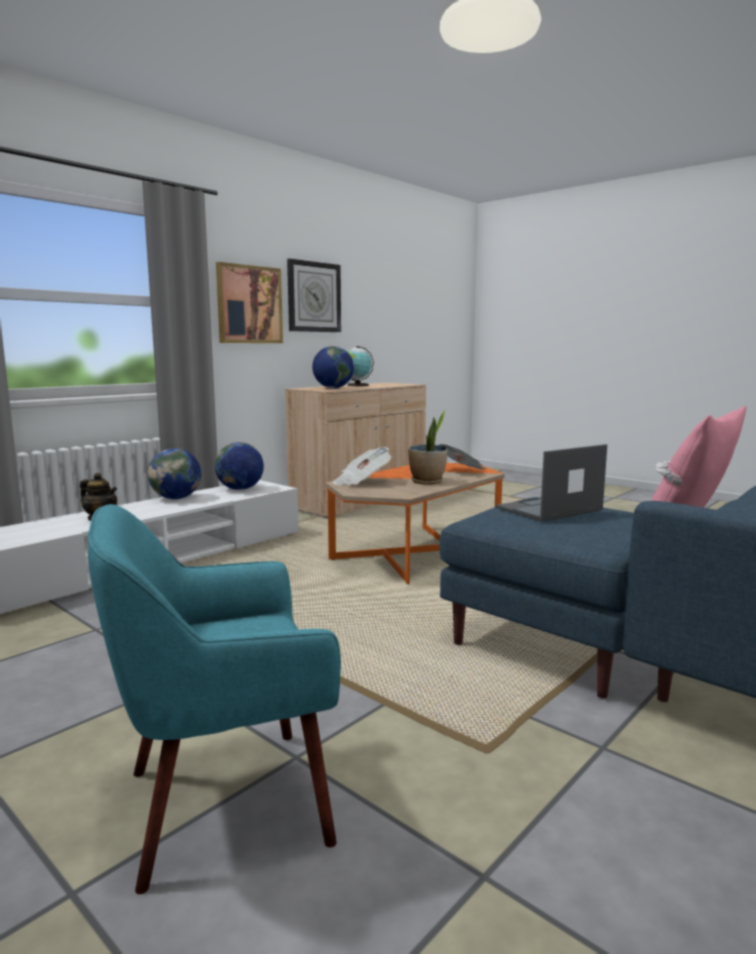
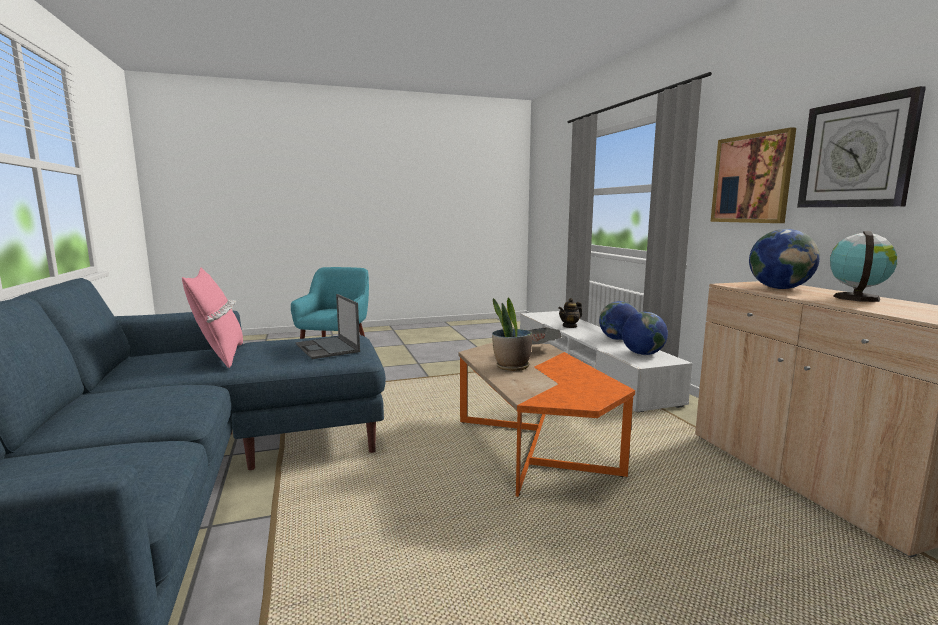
camera: 120 degrees right, 0 degrees up
newspaper [438,444,486,470] -> none
laptop [496,444,607,522] -> laptop turned 150 degrees clockwise [296,294,360,359]

